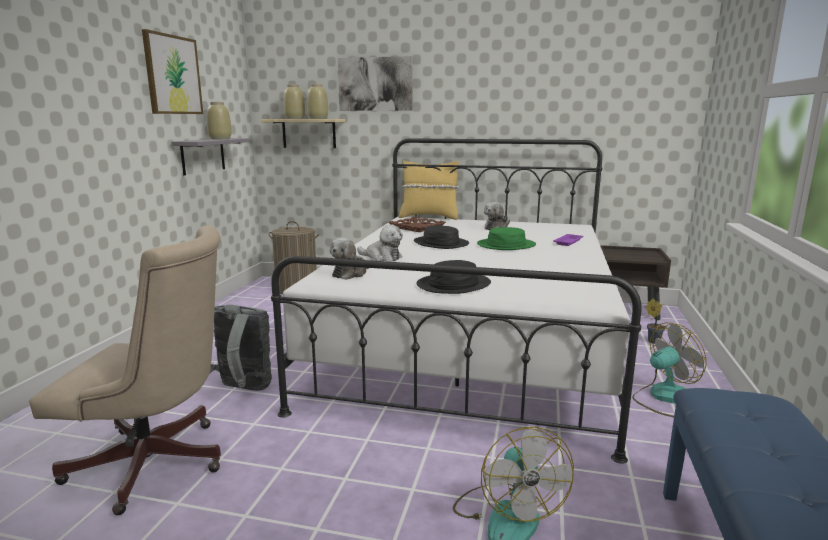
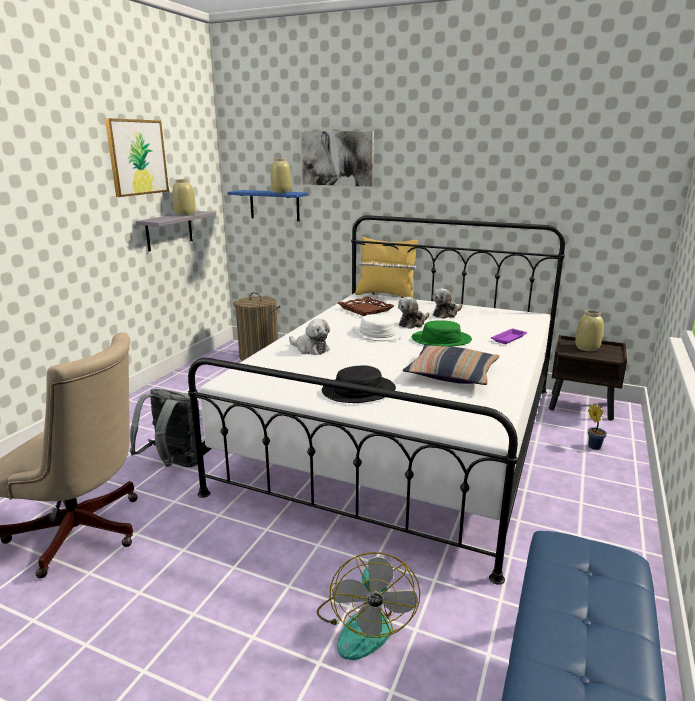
camera: 10 degrees right, 5 degrees up
beige shelf [261,119,345,148] -> blue shelf [227,190,308,221]
beige vase [283,84,305,119] -> beige vase moved to [575,310,604,352]
plush toy [330,238,374,280] -> plush toy moved to [398,297,430,329]
black hat [414,225,469,249] -> white hat [351,314,404,341]
fan [632,322,707,417] -> none
none -> pillow [403,345,499,385]

